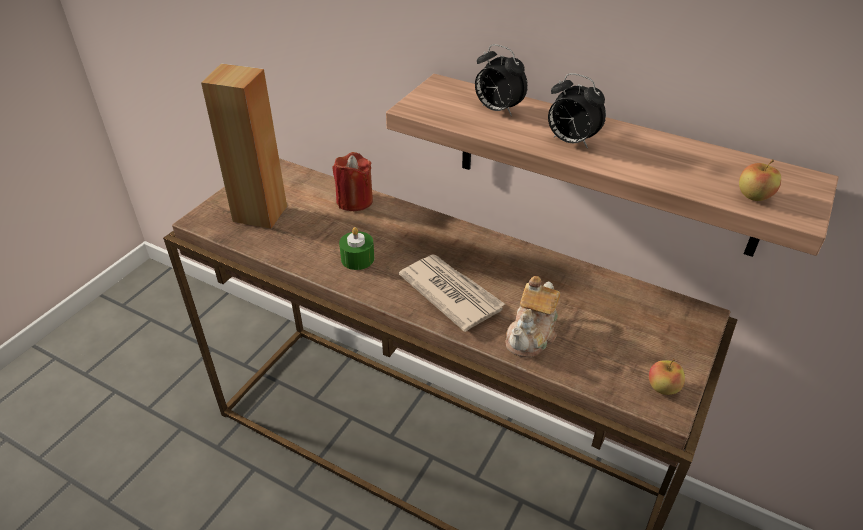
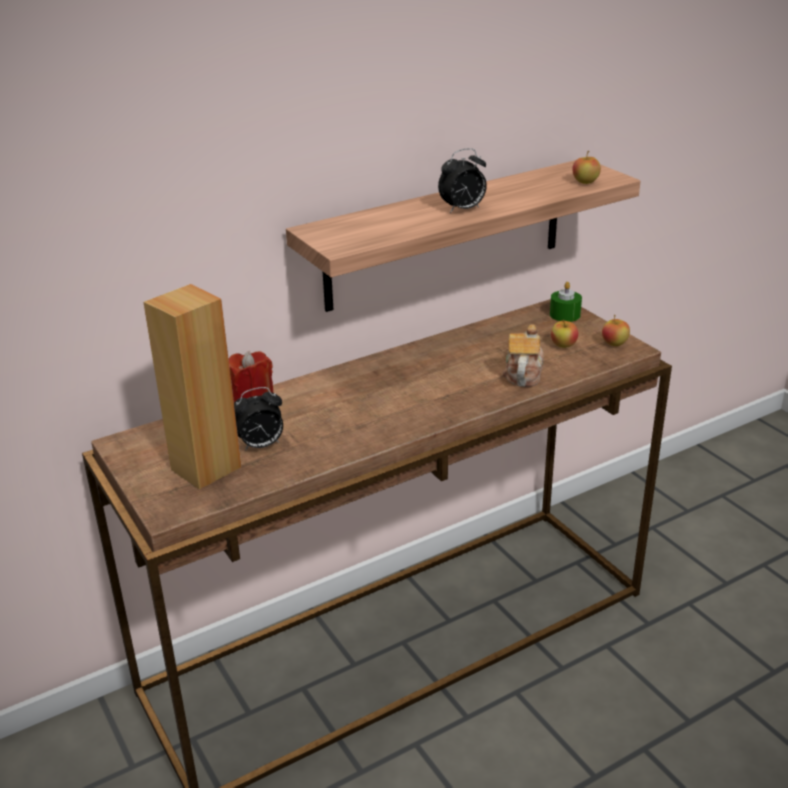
camera: 60 degrees left, 10 degrees down
green candle [339,227,374,270] -> green candle moved to [550,282,582,322]
newspaper [399,254,505,332] -> none
alarm clock [475,44,528,116] -> alarm clock moved to [234,387,283,451]
teapot [506,276,560,358] -> teapot turned 135 degrees counterclockwise [502,324,544,387]
none -> apple [551,320,578,348]

